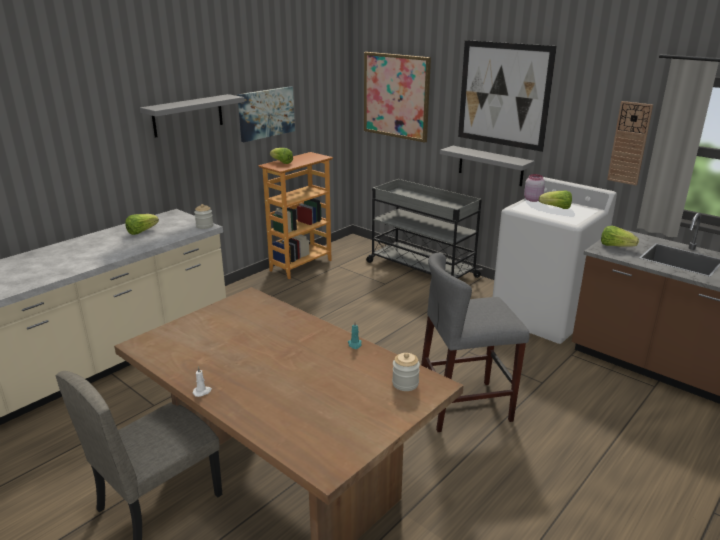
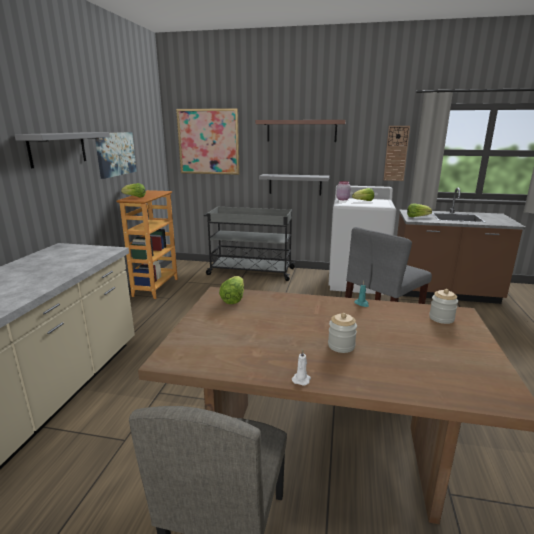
camera: 30 degrees left, 5 degrees down
lettuce [125,214,159,235] -> lettuce moved to [219,276,244,304]
jar [194,204,213,229] -> jar moved to [328,313,357,353]
picture [458,40,557,152] -> shelf [256,120,346,142]

